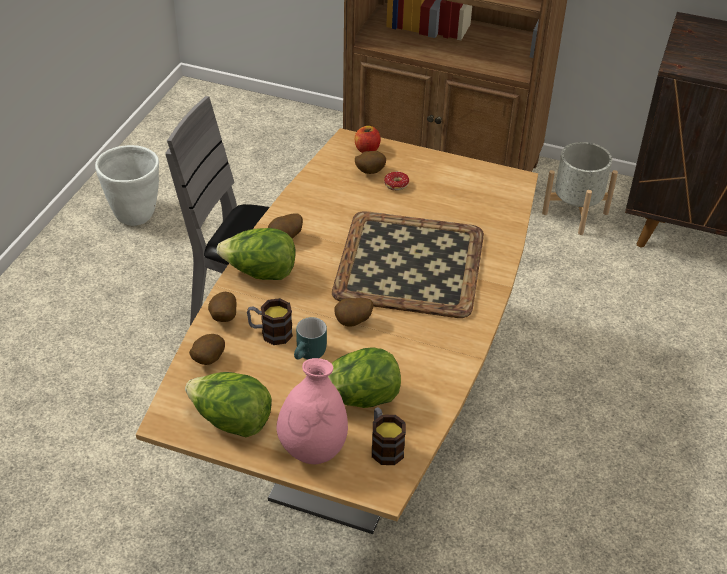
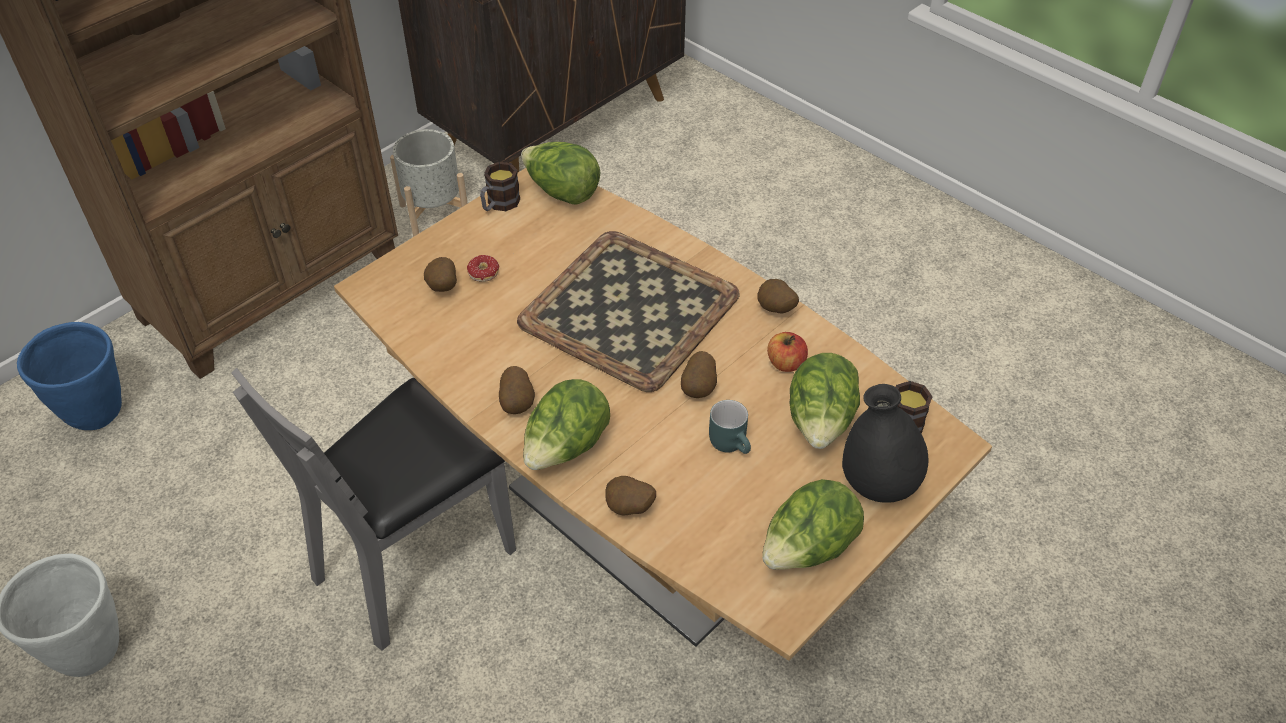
camera: 65 degrees left, 5 degrees up
potato [189,334,225,365] -> potato moved to [757,279,799,313]
mug [247,298,293,345] -> mug moved to [480,162,520,211]
pink vase [276,358,348,465] -> black vase [842,384,929,503]
apple [355,126,381,153] -> apple moved to [767,332,808,372]
none -> blue planter [17,322,122,430]
none -> lettuce [521,142,600,205]

